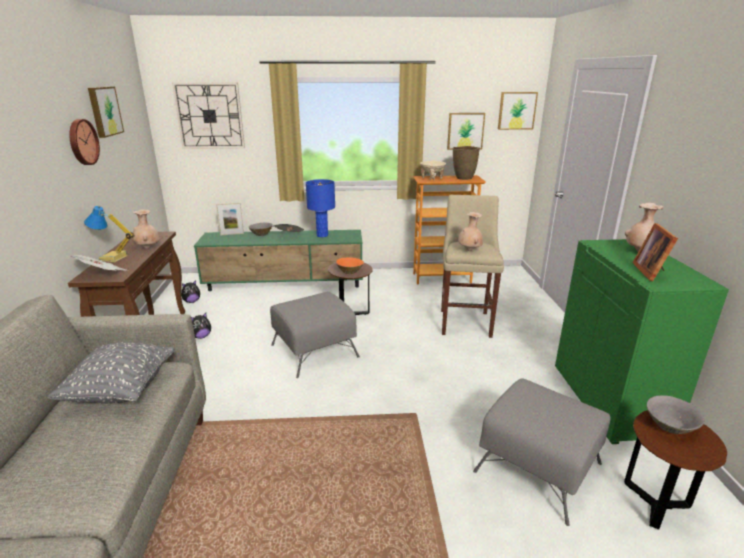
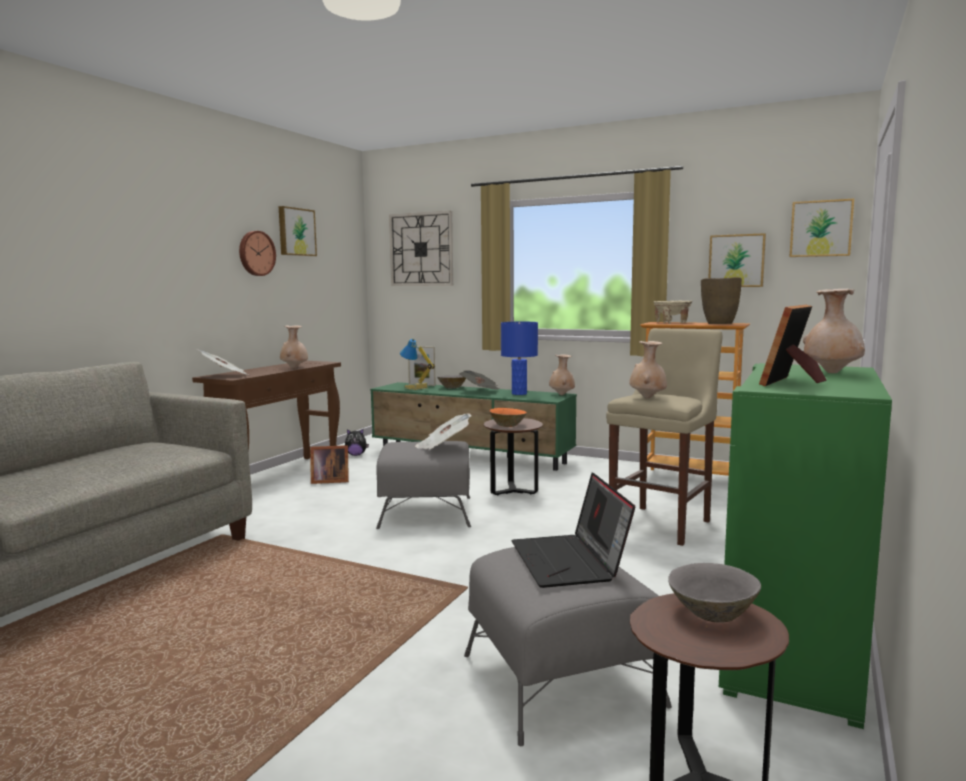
camera: 30 degrees right, 15 degrees down
grey pillow [47,342,175,404] -> none
table lamp [84,206,134,262] -> table lamp moved to [400,339,435,390]
plush toy [191,313,211,339] -> picture frame [310,445,349,484]
none -> newspaper [415,413,472,449]
none -> laptop [512,472,635,588]
none -> beige vase [549,354,575,395]

